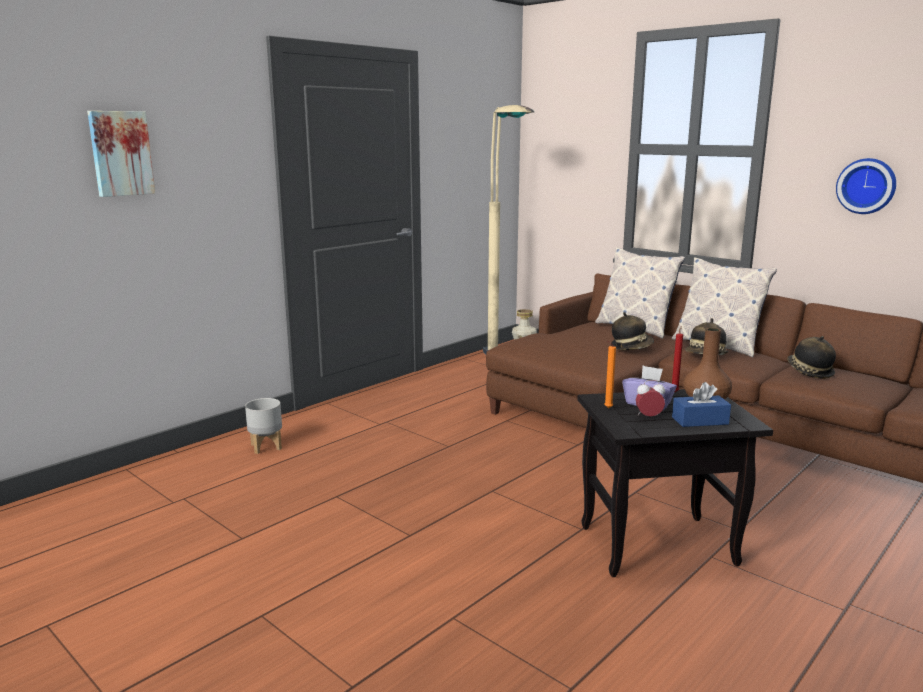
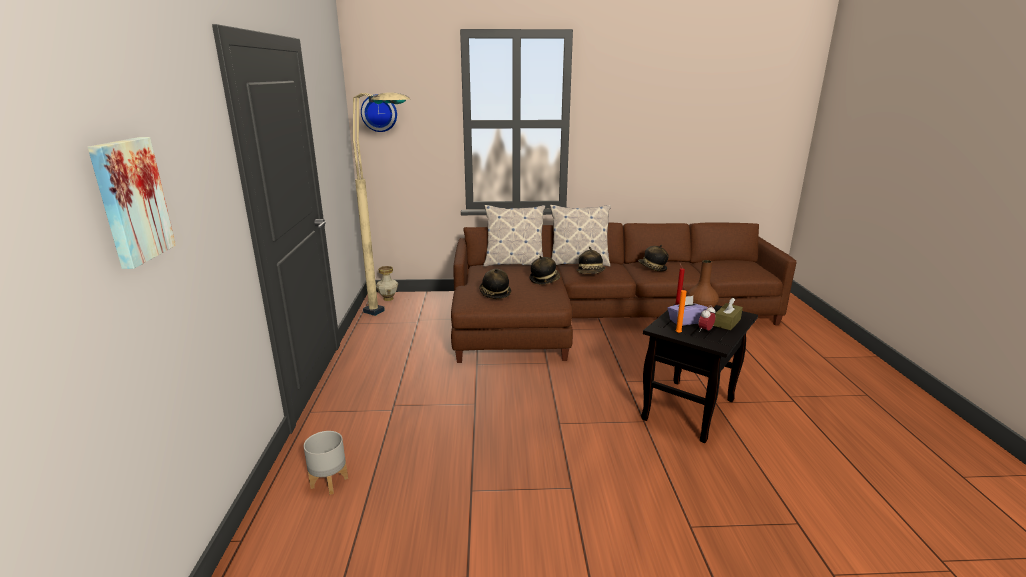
camera: 45 degrees left, 5 degrees up
blue tissue box [672,382,731,427] -> brown tissue box [713,298,743,331]
wall clock [836,158,896,214] -> wall clock moved to [361,94,397,132]
none -> hat [480,269,511,299]

